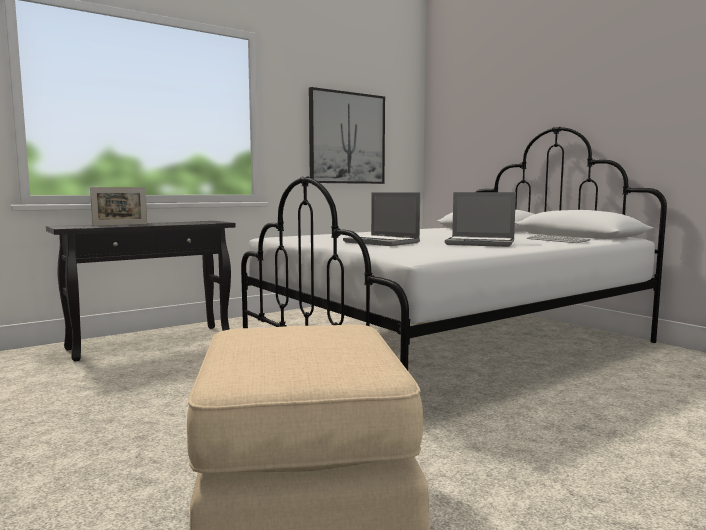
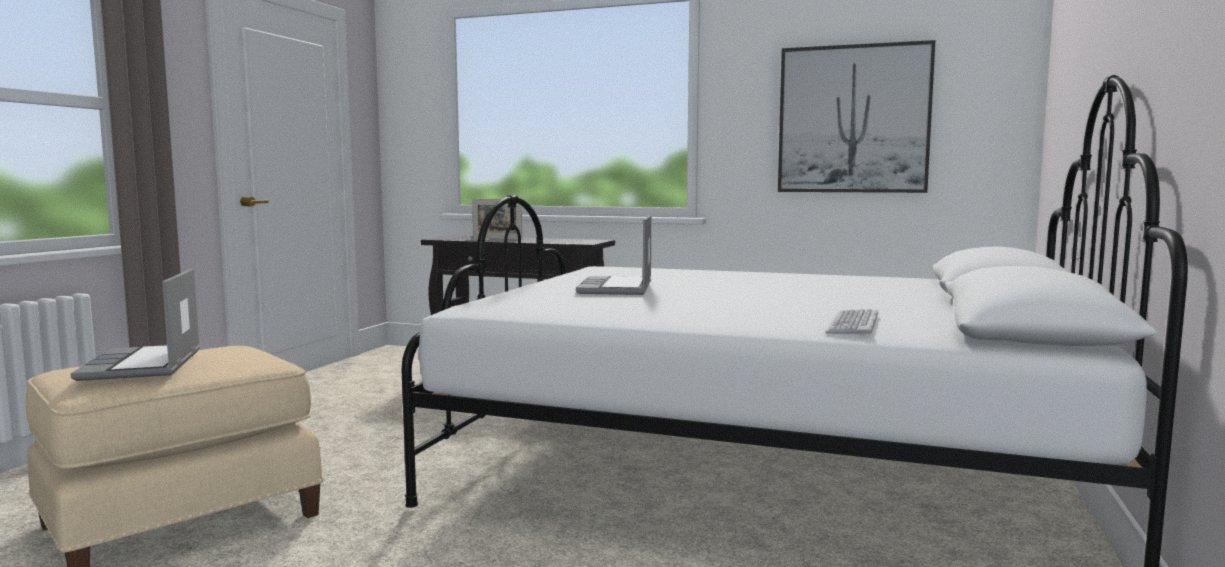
camera: 55 degrees right, 0 degrees up
laptop [445,192,516,247] -> laptop moved to [70,268,200,381]

